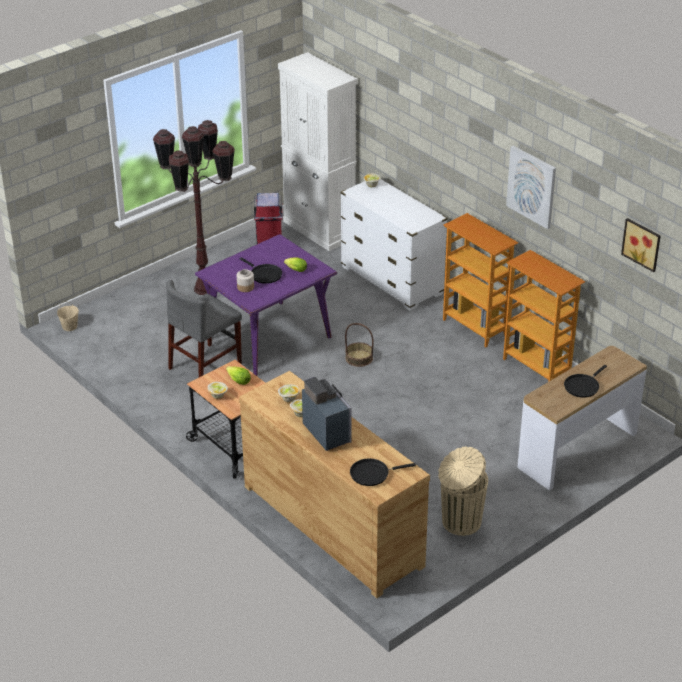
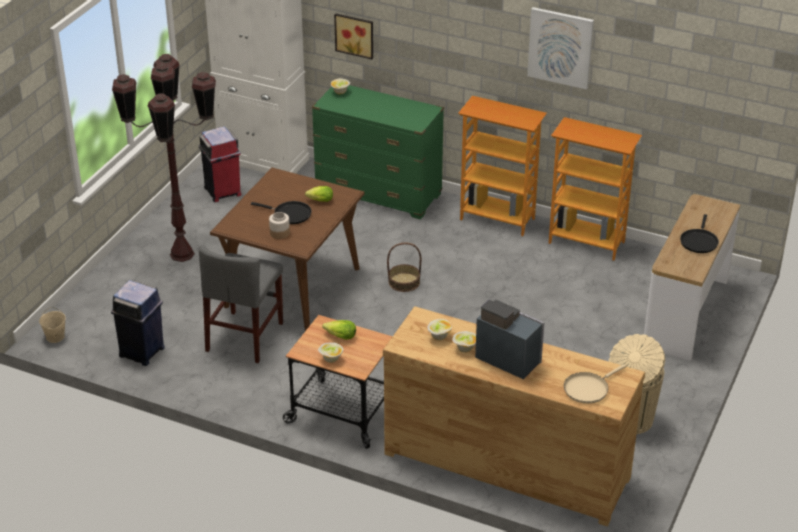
camera: 25 degrees left, 0 degrees up
purple dining table [195,234,337,376] -> brown dining table [210,168,365,331]
white dresser [341,180,448,311] -> green dresser [312,85,444,220]
black frying pan [350,458,416,486] -> beige frying pan [564,364,626,404]
picture [621,218,660,272] -> picture moved to [334,13,373,59]
none -> blue trash can [111,280,165,366]

